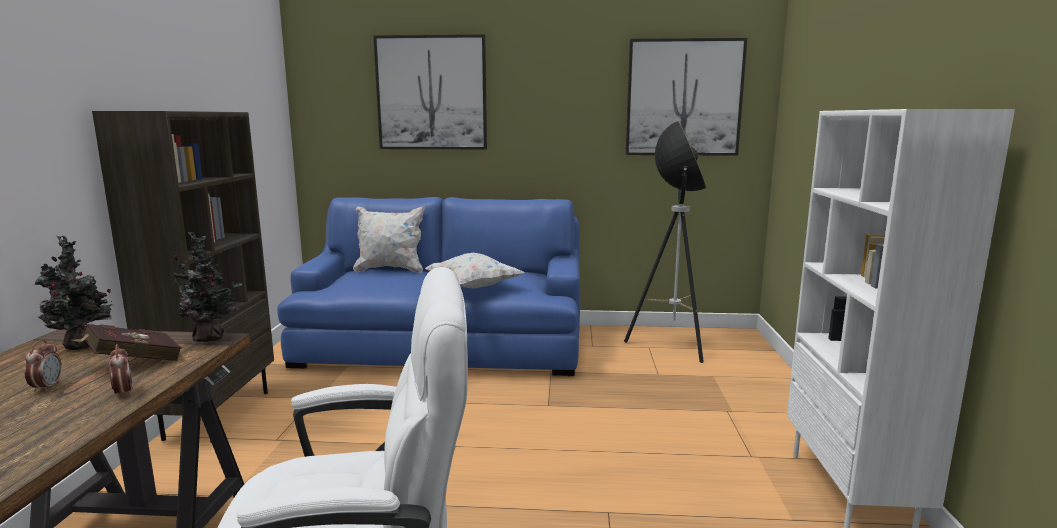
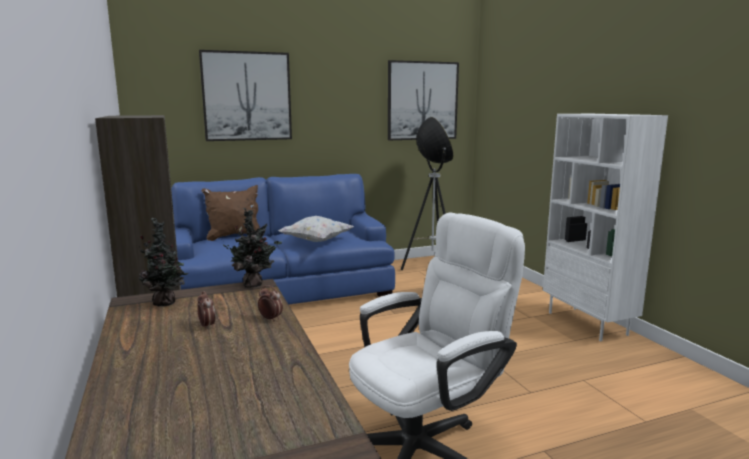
camera: 25 degrees left, 0 degrees up
red book [72,324,182,361] -> none
white pillow [353,206,424,273] -> brown pillow [201,185,264,241]

